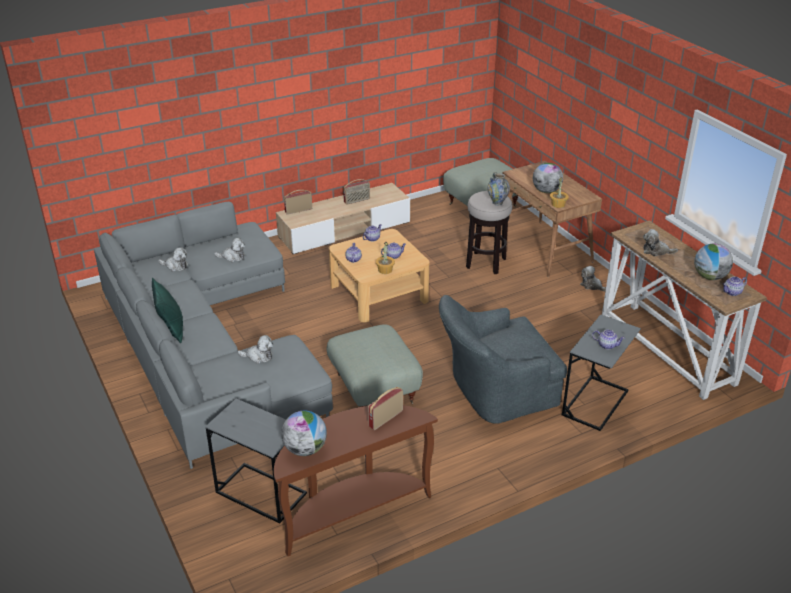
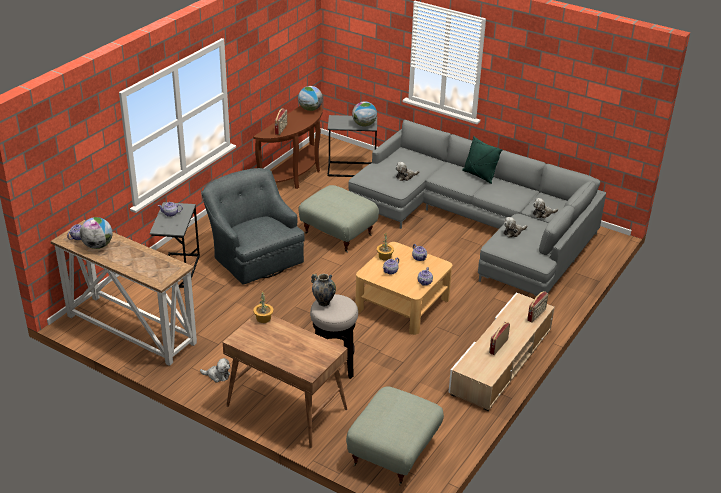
camera: 150 degrees right, 0 degrees up
grey armchair [439,295,567,424] -> grey armchair turned 75 degrees counterclockwise [202,168,305,284]
globe [533,163,563,193] -> globe moved to [352,101,377,127]
plush toy [643,229,678,256] -> none

